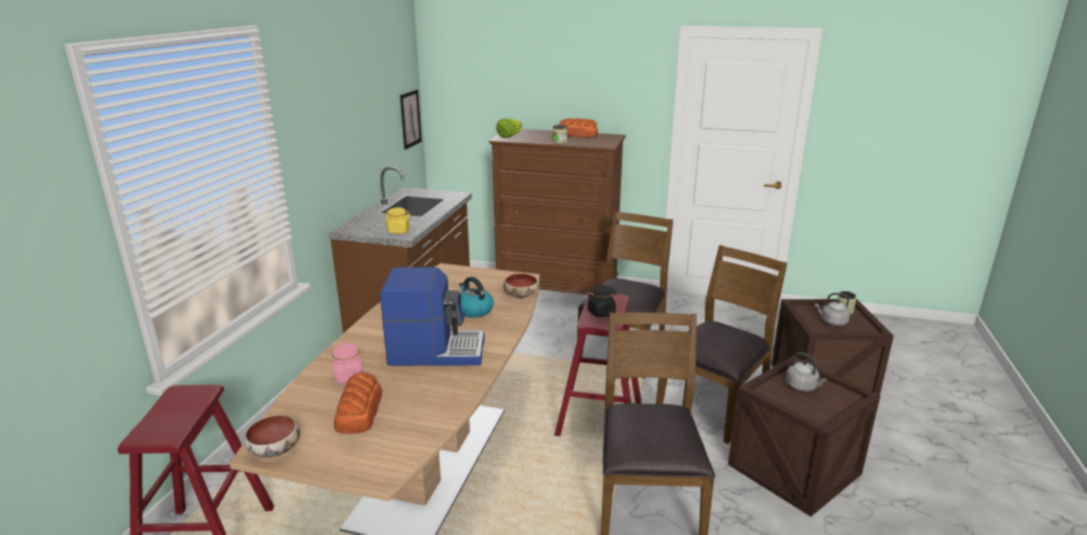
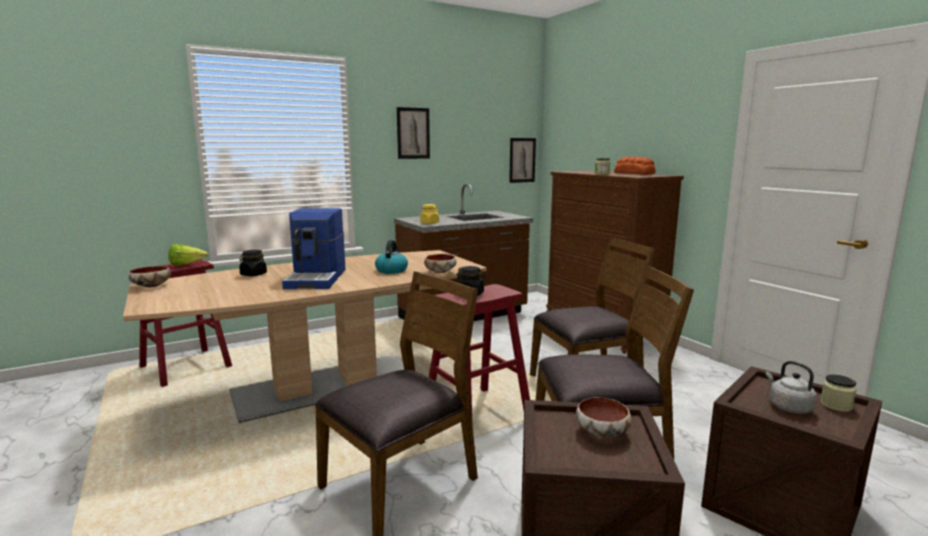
camera: 45 degrees right, 10 degrees down
pink jar [333,342,363,384] -> black jar [239,250,267,276]
bread [334,372,382,434] -> none
coffee machine [380,267,485,366] -> coffee machine turned 45 degrees clockwise [282,208,346,289]
lettuce [496,118,522,138] -> lettuce moved to [168,244,208,266]
grey kettle [786,352,827,392] -> bowl [576,397,632,437]
none -> picture [397,107,430,159]

